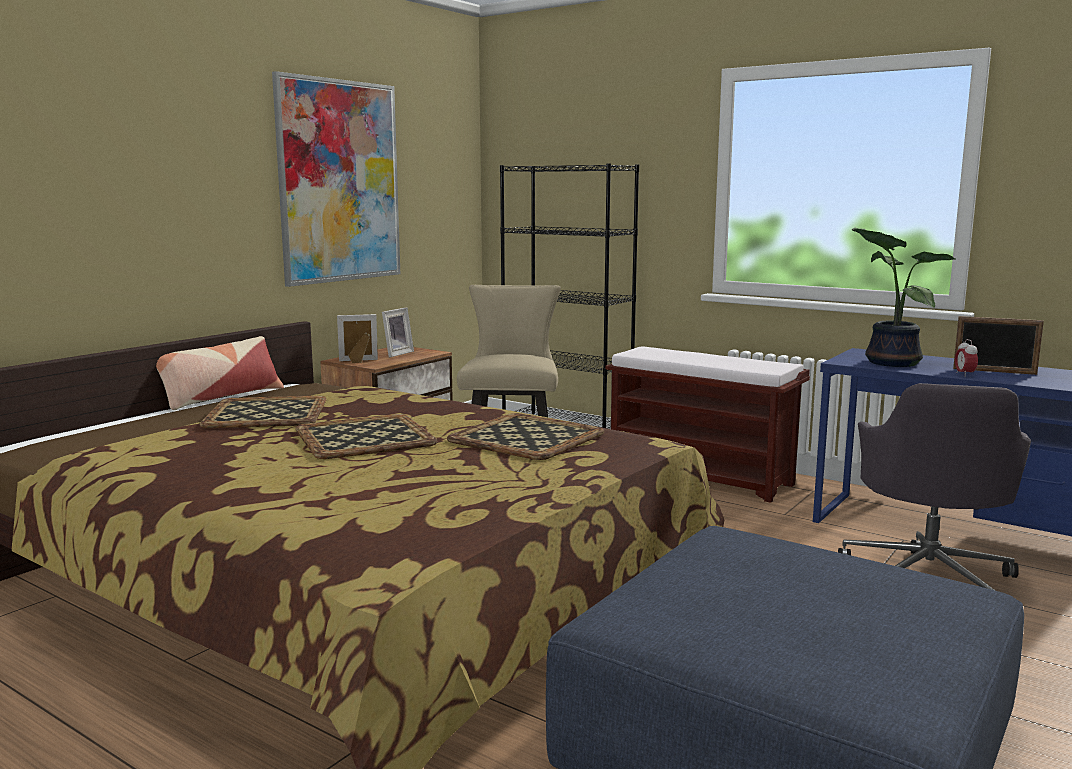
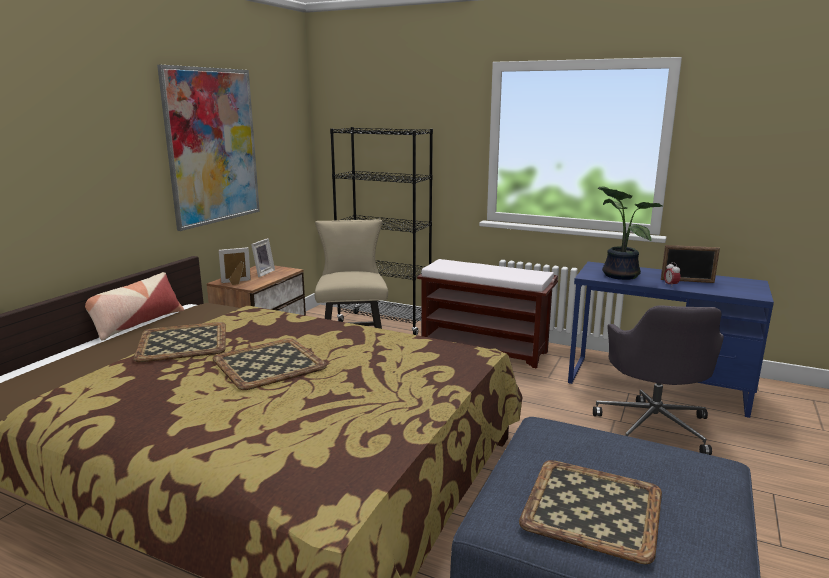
camera: 10 degrees left, 5 degrees up
tray [447,413,604,460] -> tray moved to [519,460,662,564]

